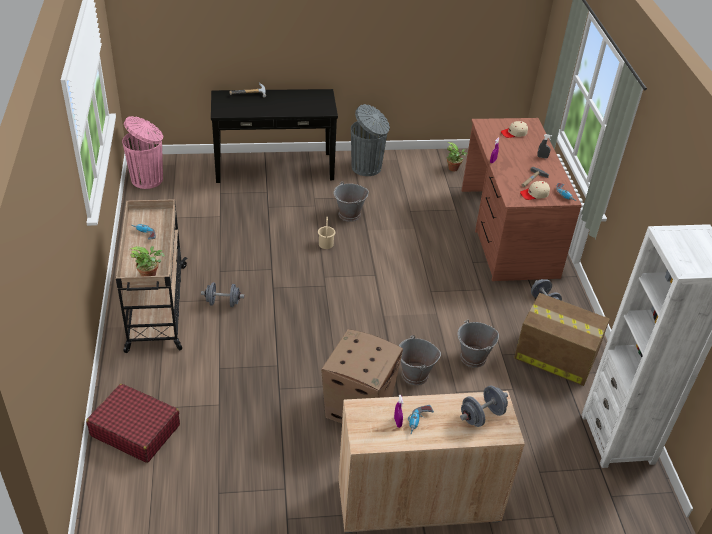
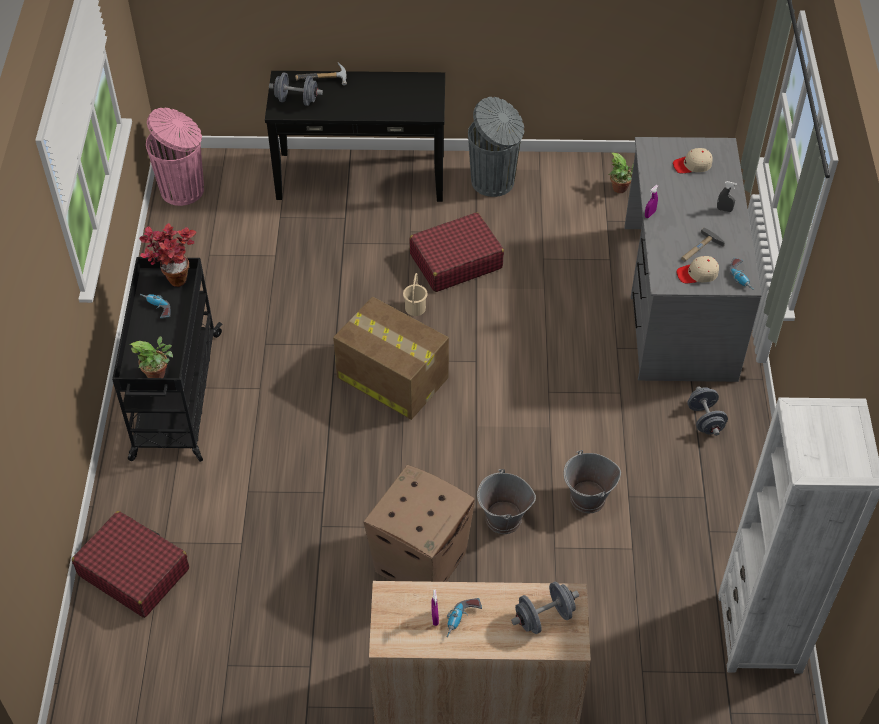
camera: 10 degrees right, 10 degrees up
beige cart [116,199,187,353] -> black cart [112,257,223,462]
grey dumbbell [201,282,244,307] -> grey dumbbell moved to [269,73,323,106]
grey bucket [334,181,369,222] -> red suitcase [410,212,504,292]
brown desk [462,118,582,281] -> grey desk [624,137,762,382]
cardboard box [514,293,610,386] -> cardboard box moved to [333,297,449,420]
none -> potted plant [139,223,197,287]

